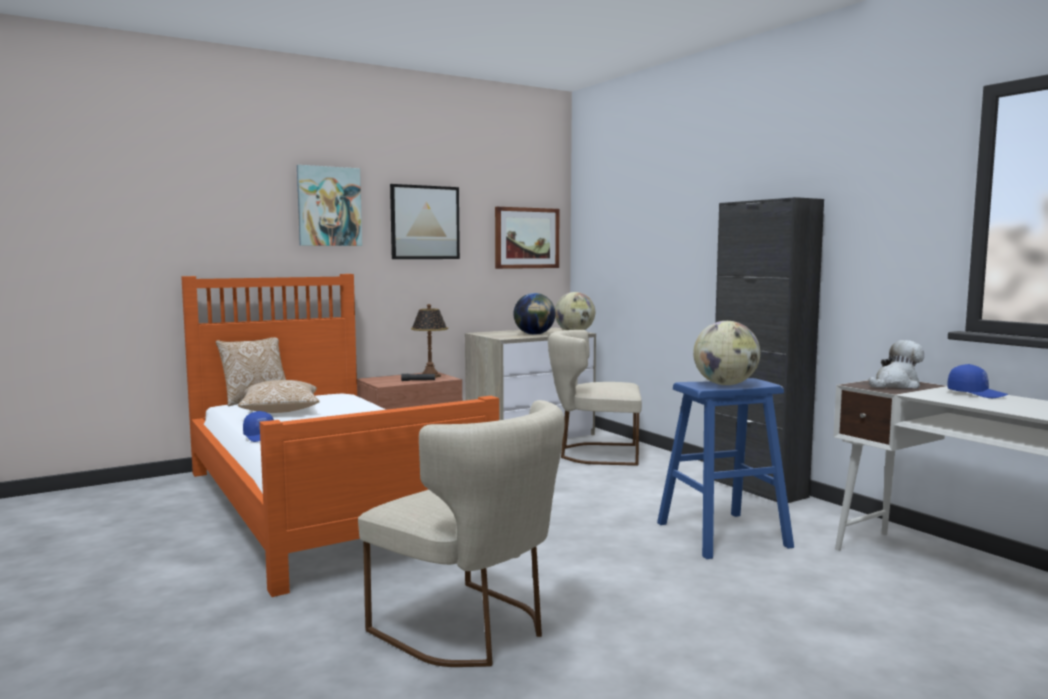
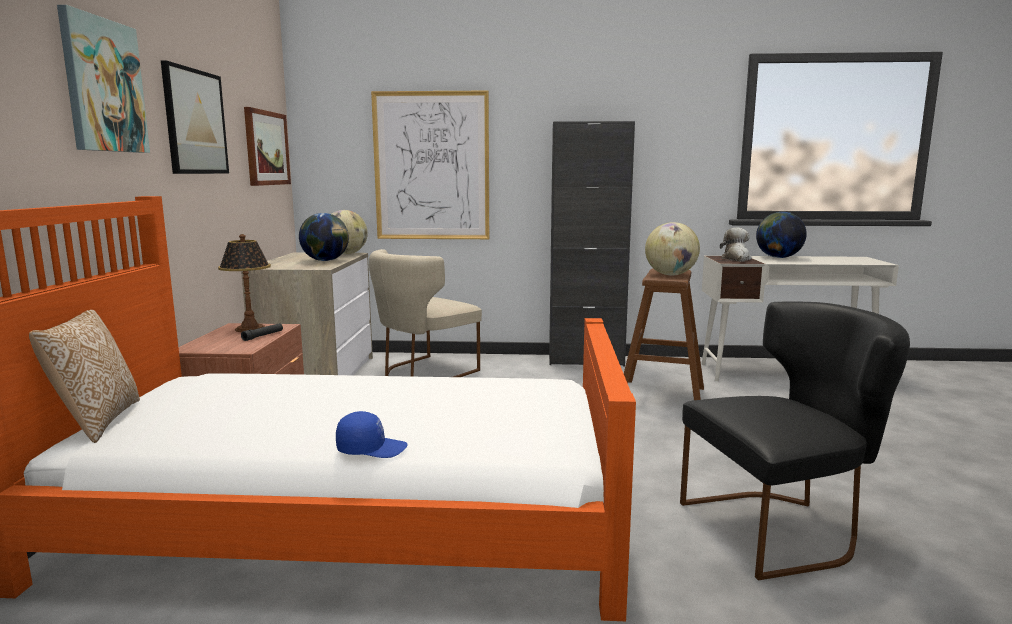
camera: 55 degrees left, 5 degrees up
pillow [238,380,319,413] -> none
beige chair [358,400,565,667] -> black chair [680,302,910,580]
blue stool [657,378,794,559] -> brown stool [624,268,704,400]
blue cap [947,364,1008,398] -> globe [756,212,807,258]
none -> picture [371,91,489,239]

